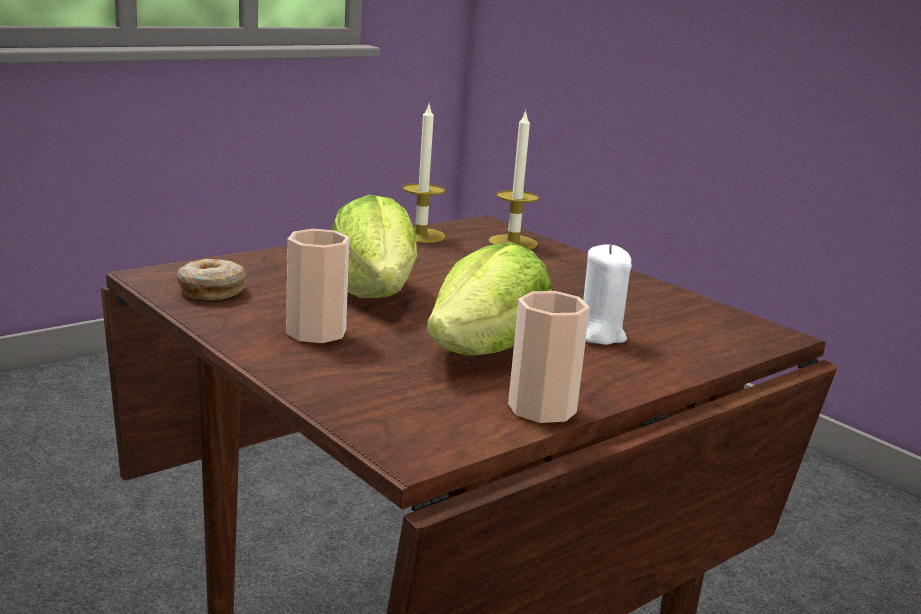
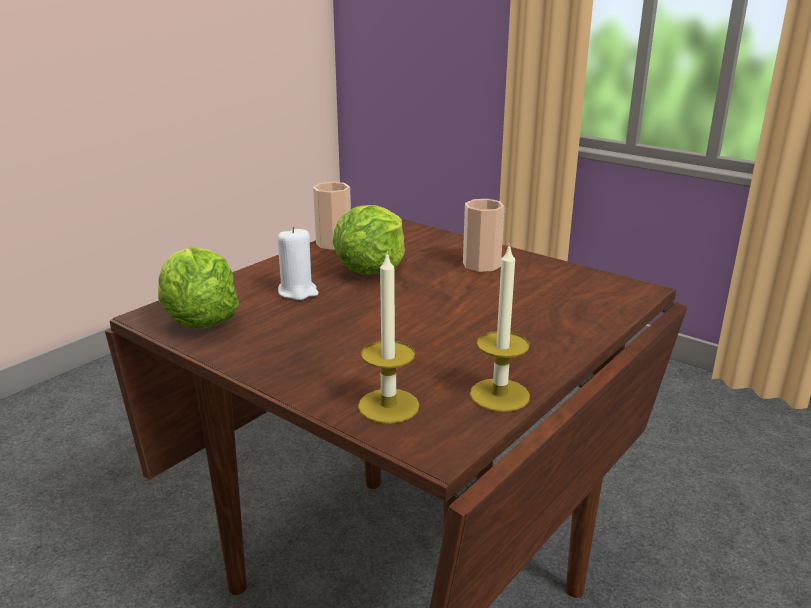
camera: 170 degrees right, 5 degrees up
donut [177,259,246,300] -> none
lettuce [332,195,417,298] -> lettuce moved to [158,247,239,329]

